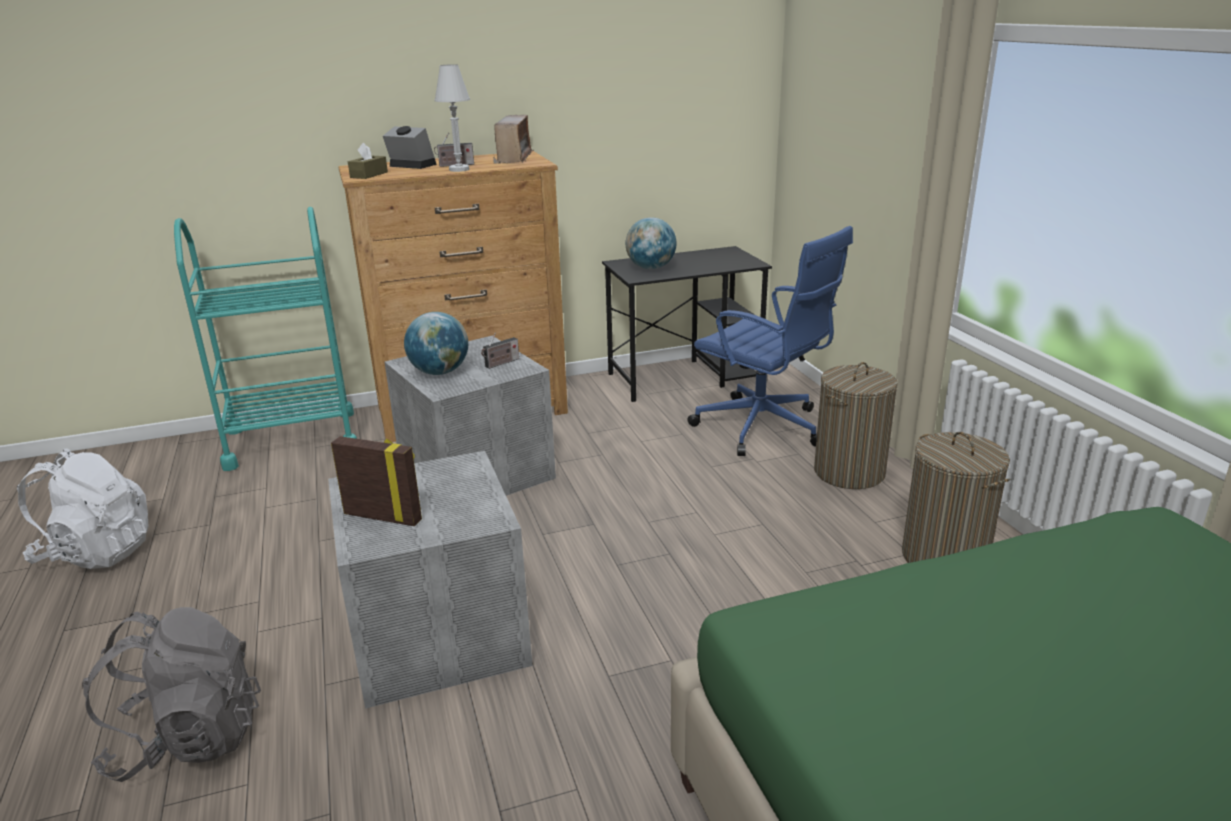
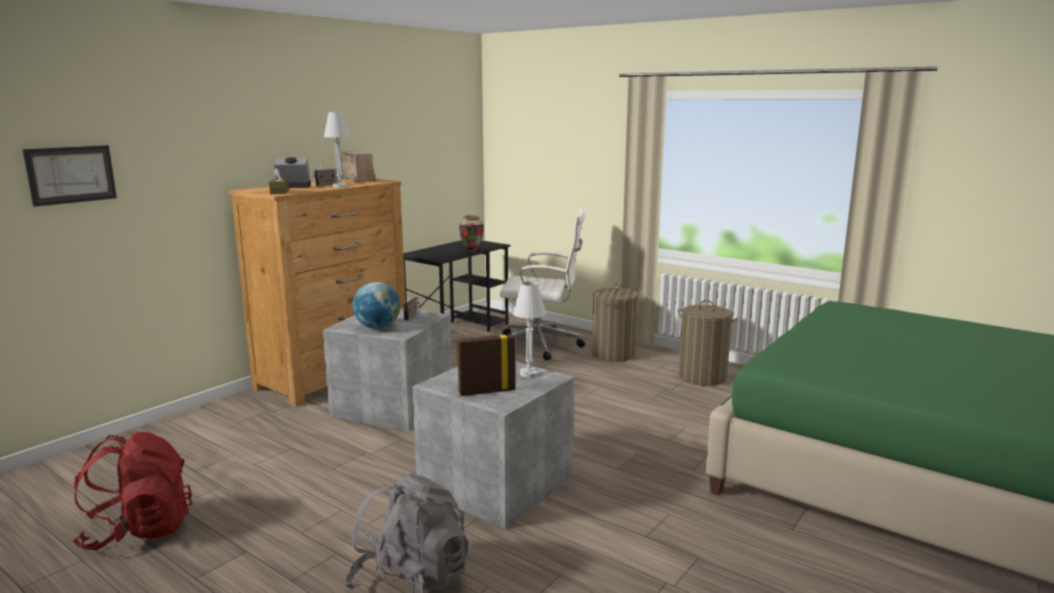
camera: 35 degrees left, 10 degrees down
white backpack [17,449,149,569] -> red backpack [73,432,192,550]
turquoise cart [174,207,357,471] -> none
globe [626,217,677,269] -> none
blue office chair [687,226,853,456] -> white office chair [499,208,585,360]
none -> picture [22,145,117,207]
none -> vase [459,215,484,252]
none -> white table lamp [513,281,546,378]

